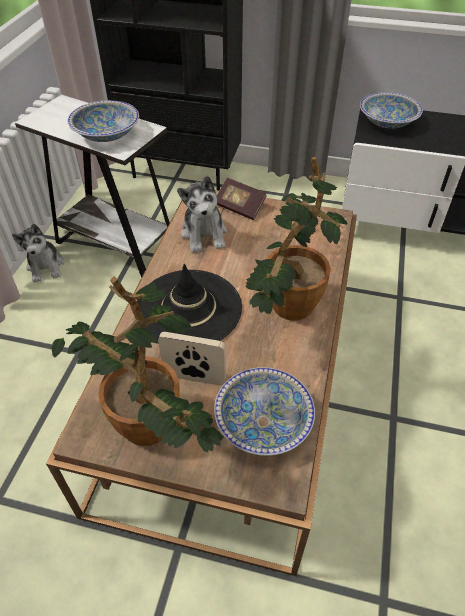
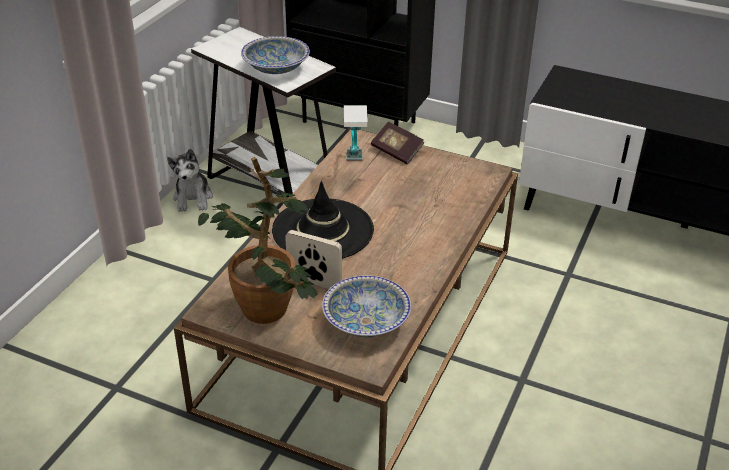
camera: 10 degrees right, 10 degrees down
plush toy [177,175,227,253] -> table lamp [344,105,368,161]
potted plant [246,157,347,321] -> none
bowl [360,92,423,129] -> none

